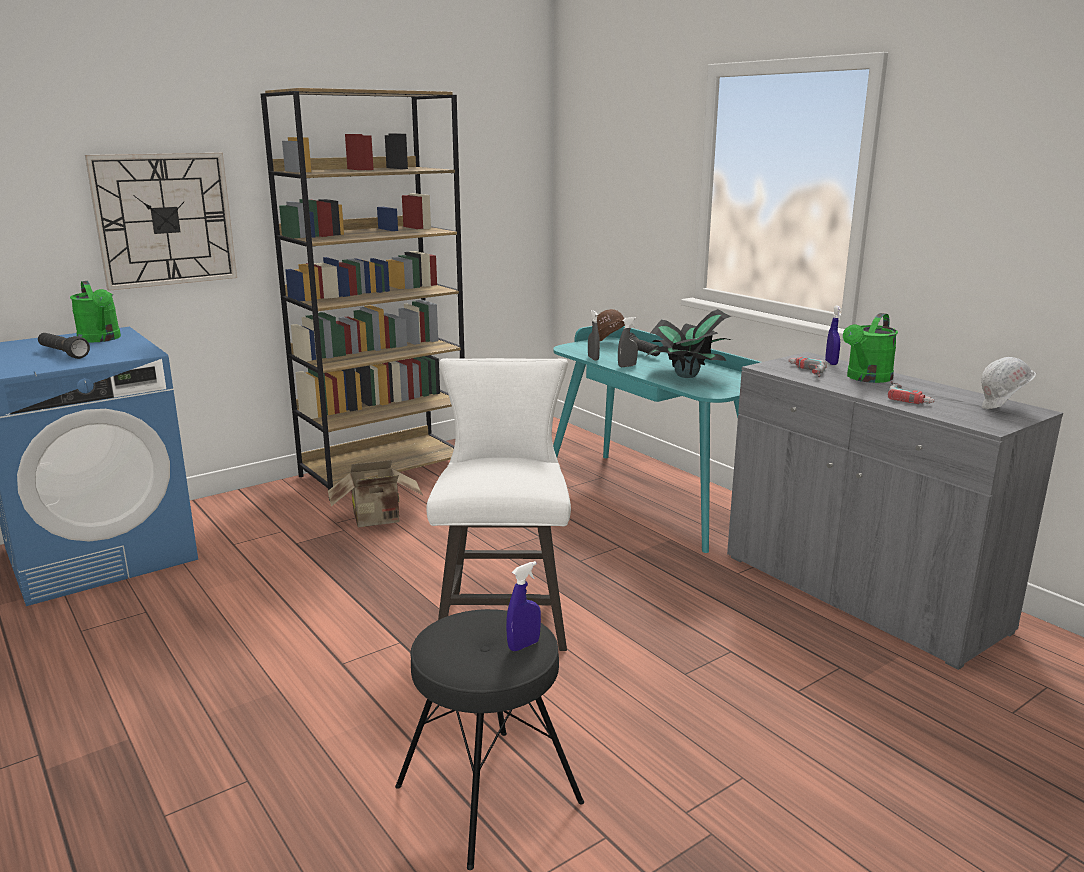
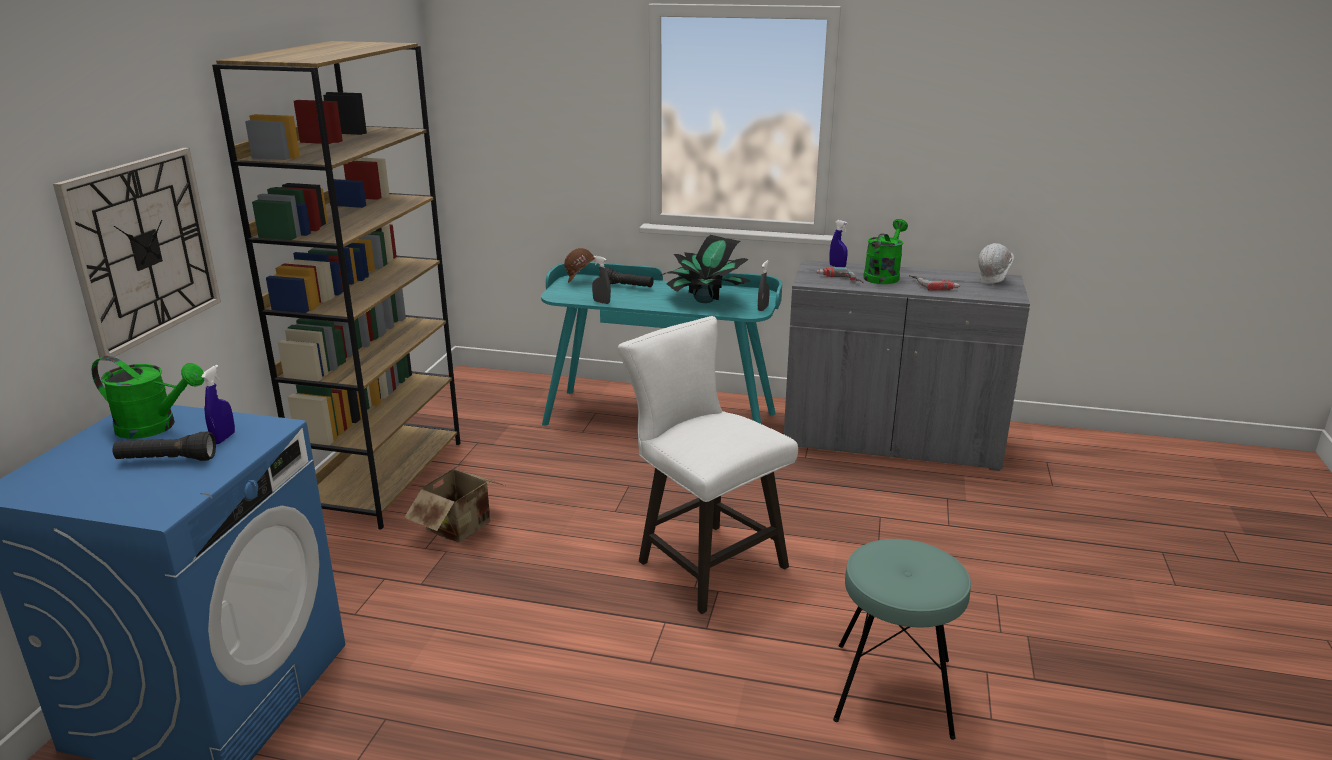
camera: 40 degrees left, 5 degrees up
black stool [395,609,584,870] -> turquoise stool [833,539,971,740]
blue spray bottle [506,561,541,651] -> blue spray bottle moved to [201,365,235,444]
grey spray bottle [618,317,638,367] -> grey spray bottle moved to [758,260,770,311]
green watering can [843,313,898,383] -> green watering can turned 150 degrees counterclockwise [863,219,908,284]

